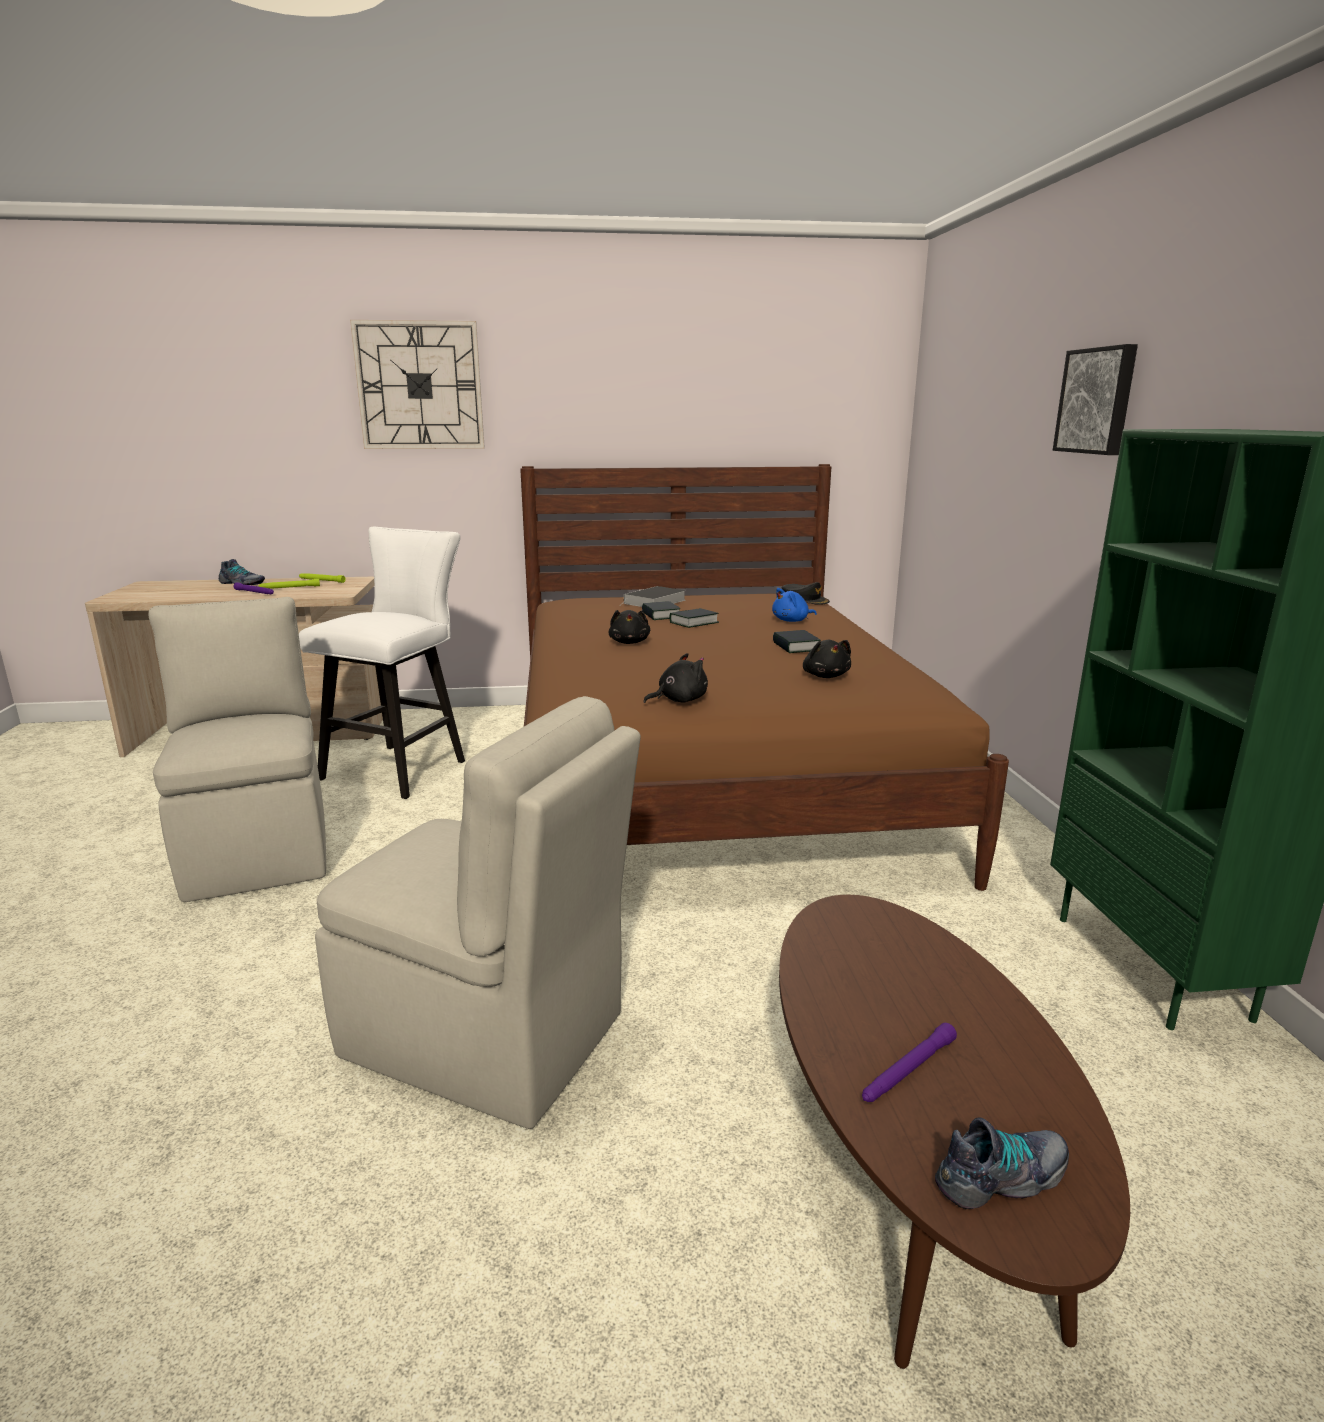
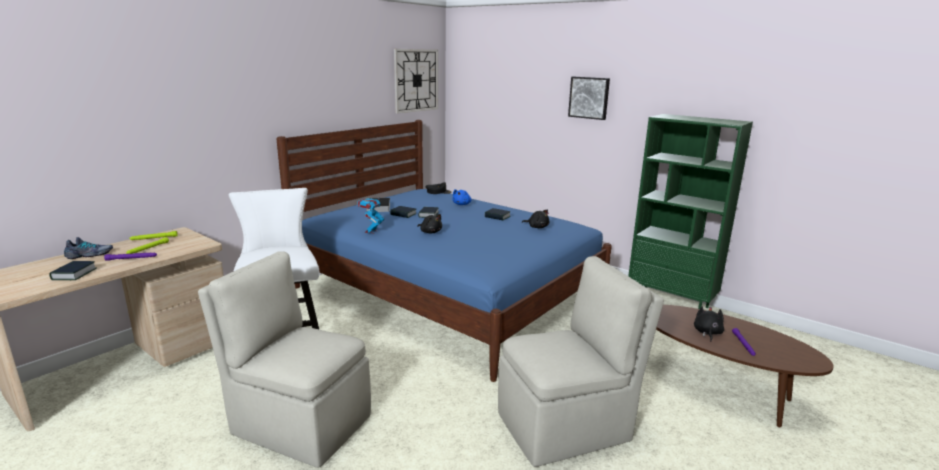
camera: 45 degrees left, 0 degrees up
wall clock [350,320,485,449] -> wall clock moved to [394,49,438,113]
brown bed [520,464,1009,891] -> blue bed [276,120,612,382]
black plush toy [643,653,708,703] -> black plush toy moved to [694,306,724,342]
shoe [935,1117,1069,1209] -> none
none -> book [49,261,97,280]
none -> toy robot [357,193,385,234]

